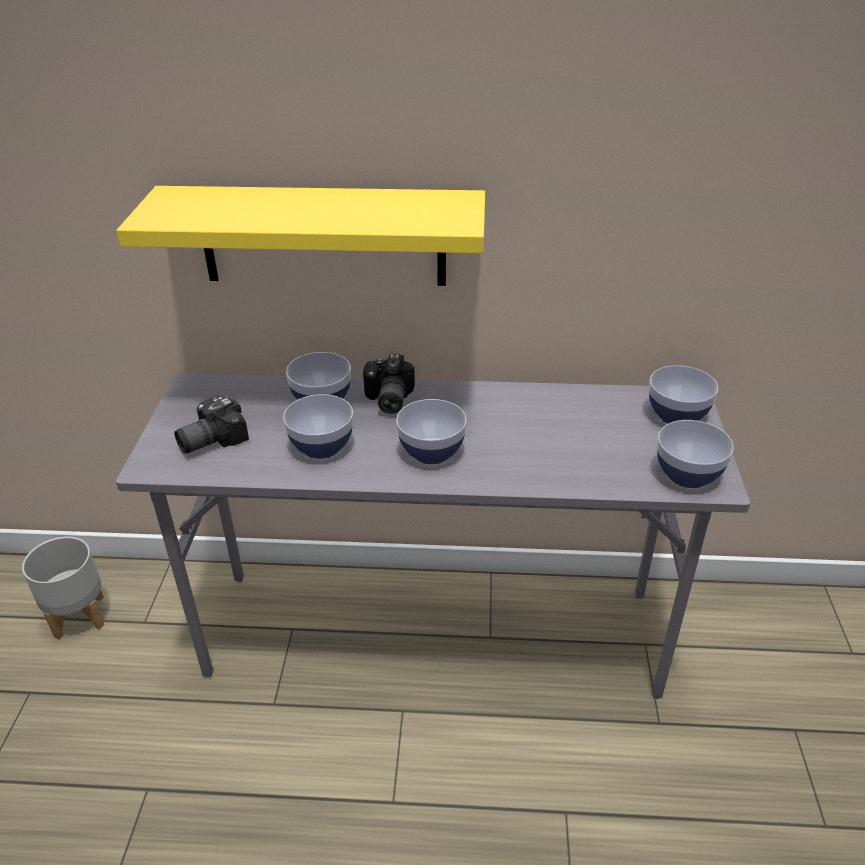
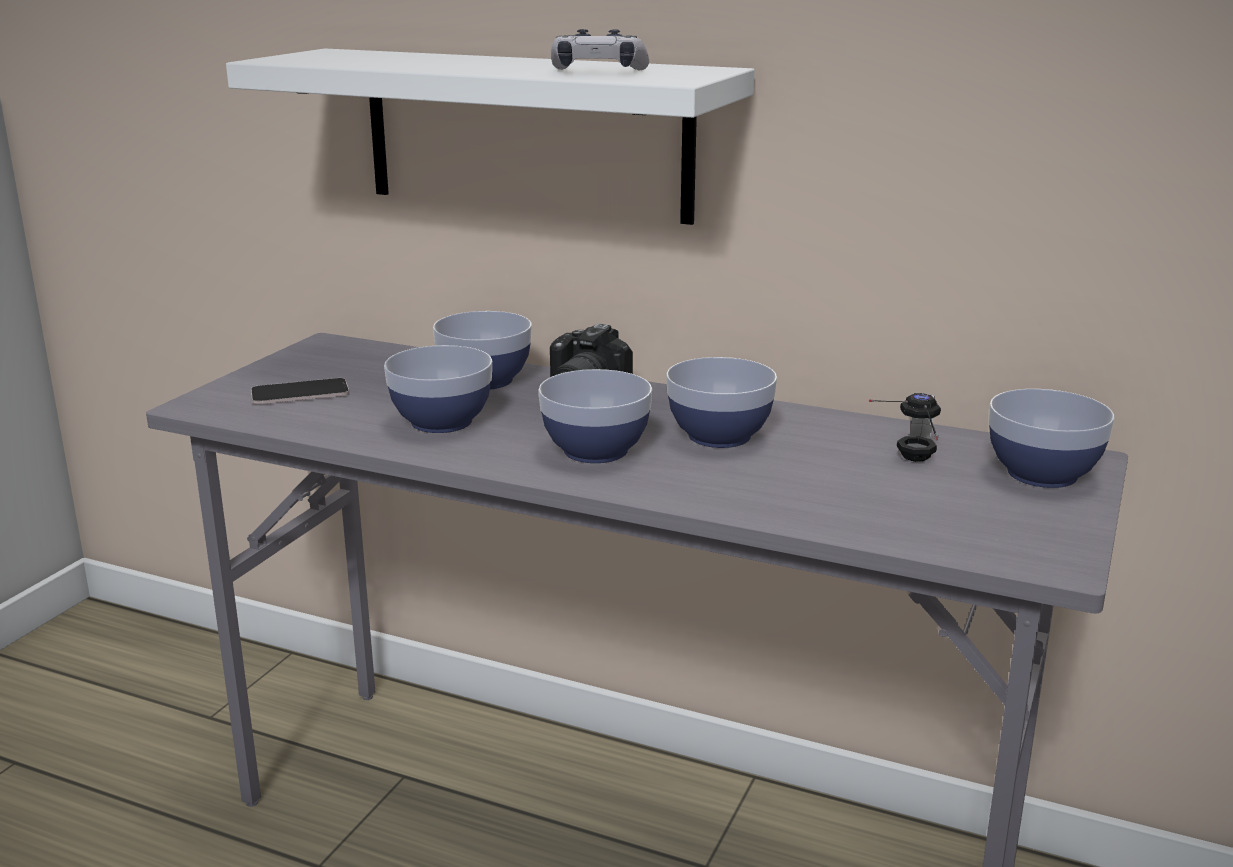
camera: 20 degrees right, 15 degrees down
grey planter [22,537,104,639] -> none
yellow shelf [116,186,485,286] -> white shelf [226,48,754,225]
camera [174,395,249,454] -> phone [251,378,349,404]
bowl [657,420,734,488] -> bowl moved to [666,357,777,448]
none -> game controller [551,29,649,70]
none -> headphones [869,393,941,462]

